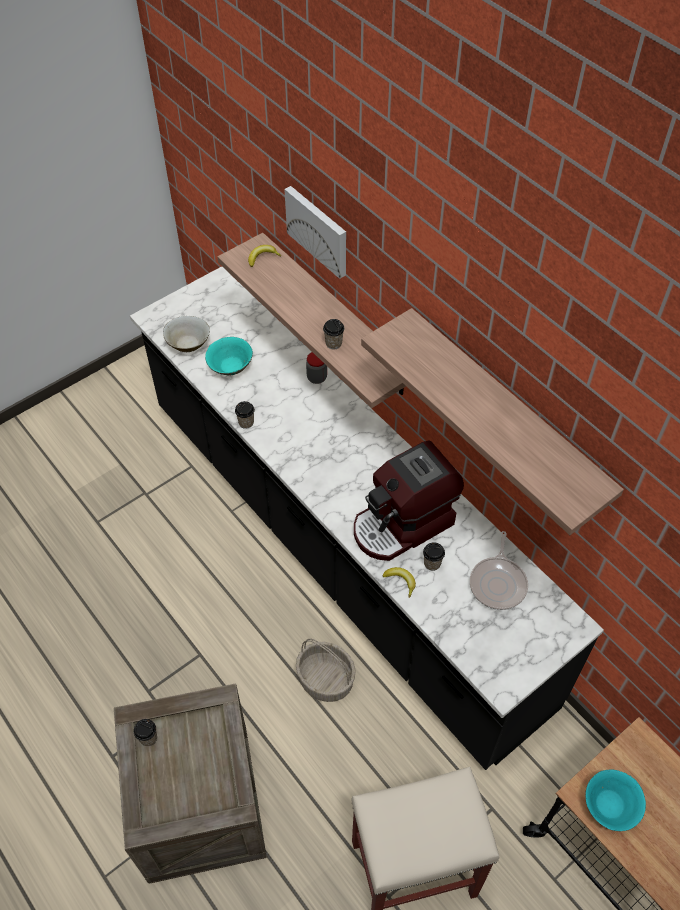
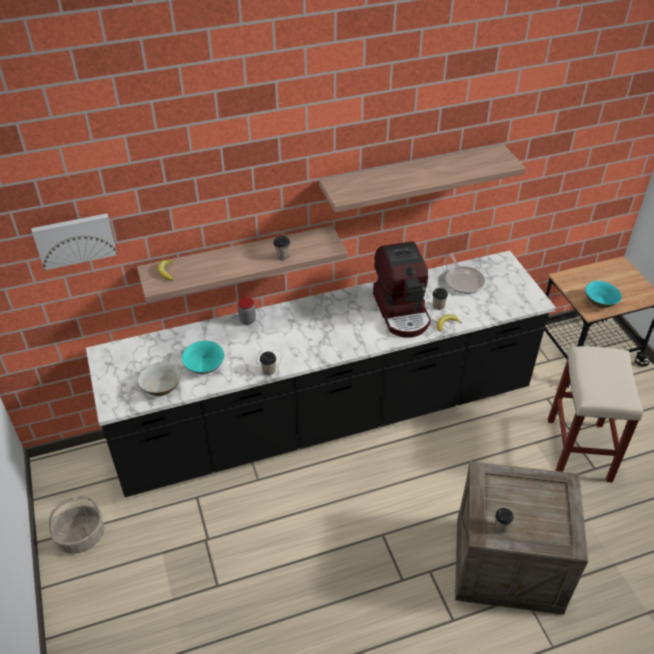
camera: 70 degrees left, 10 degrees down
picture [284,186,346,279] -> picture moved to [31,213,117,270]
basket [296,638,356,702] -> basket moved to [49,496,104,554]
frying pan [470,531,528,610] -> frying pan turned 45 degrees clockwise [446,253,485,294]

